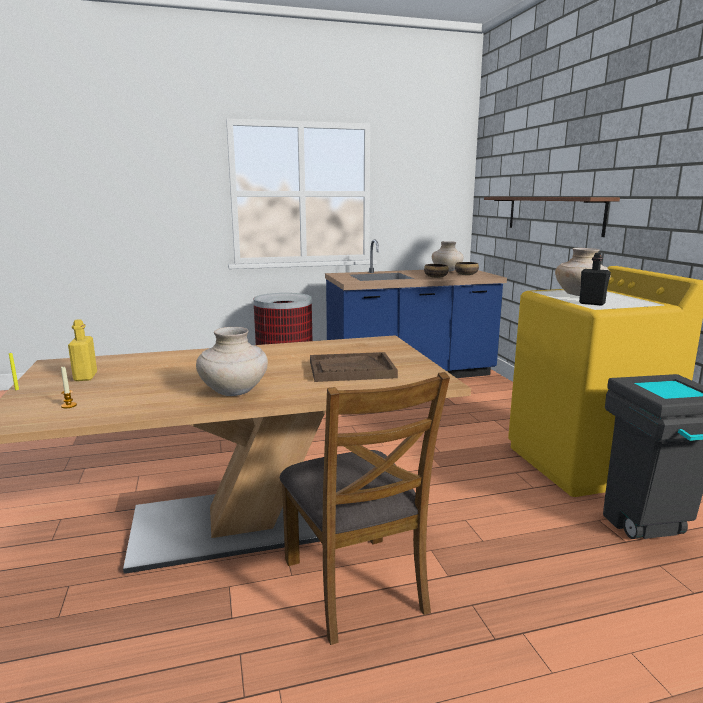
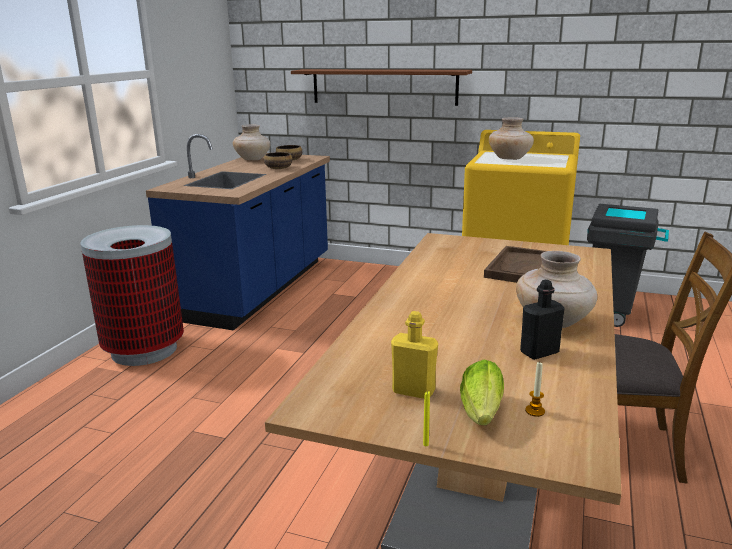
camera: 55 degrees left, 5 degrees up
black bottle [579,253,611,306] -> black bottle moved to [520,280,564,360]
none -> lettuce [460,359,504,425]

